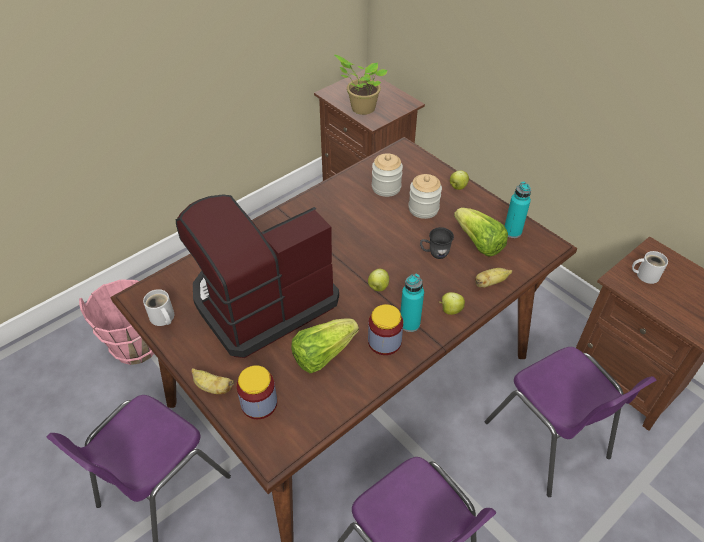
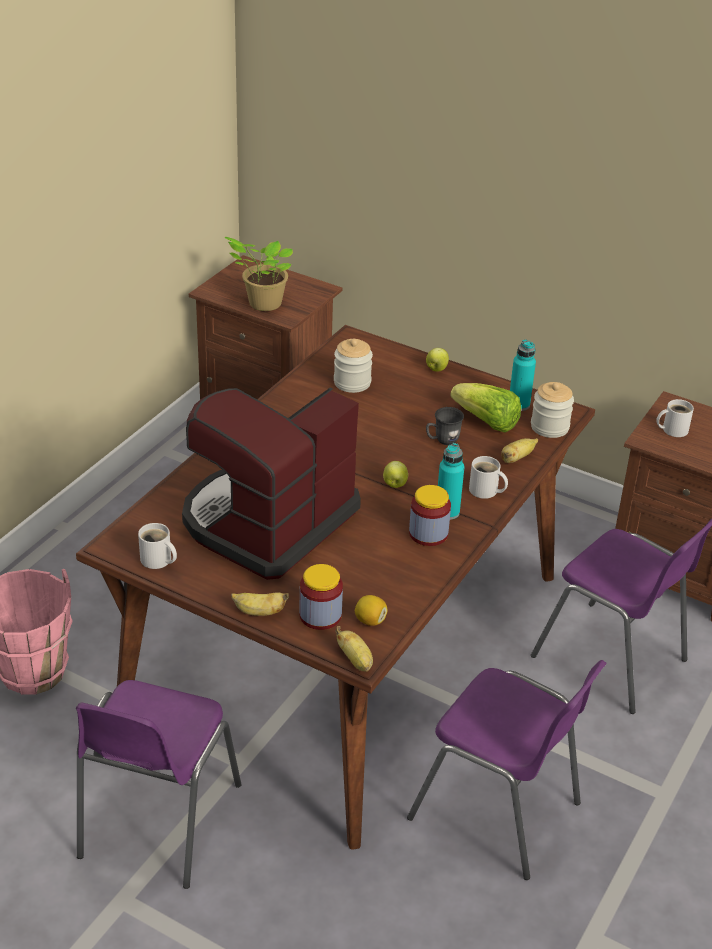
camera: 20 degrees left, 10 degrees down
lettuce [291,318,359,373] -> none
jar [409,174,442,219] -> jar moved to [531,382,574,438]
apple [439,292,465,315] -> white mug [469,456,508,499]
none -> banana [335,626,373,672]
none -> lemon [355,595,388,626]

